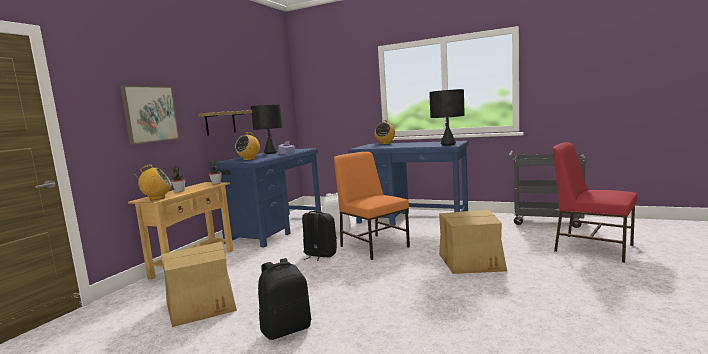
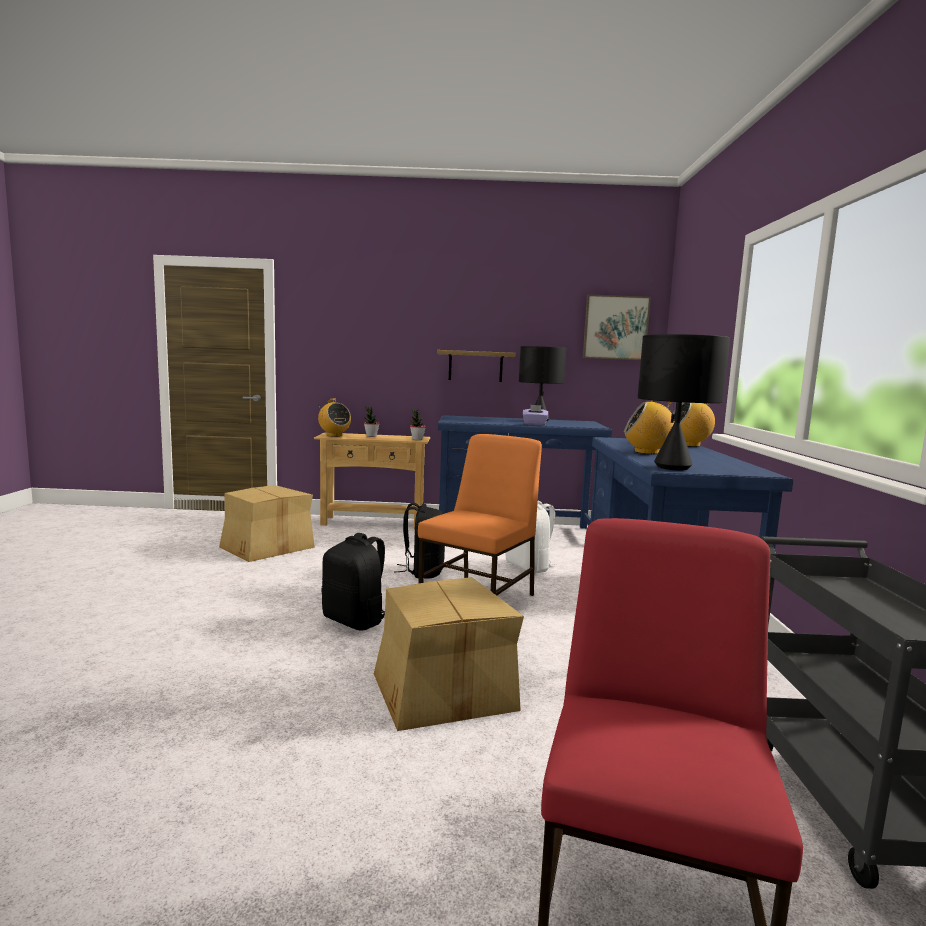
camera: 65 degrees right, 0 degrees up
picture [120,85,180,145] -> picture moved to [583,294,651,360]
radio [235,132,260,160] -> radio moved to [624,400,674,454]
black backpack [258,258,311,340] -> black backpack moved to [322,533,385,631]

